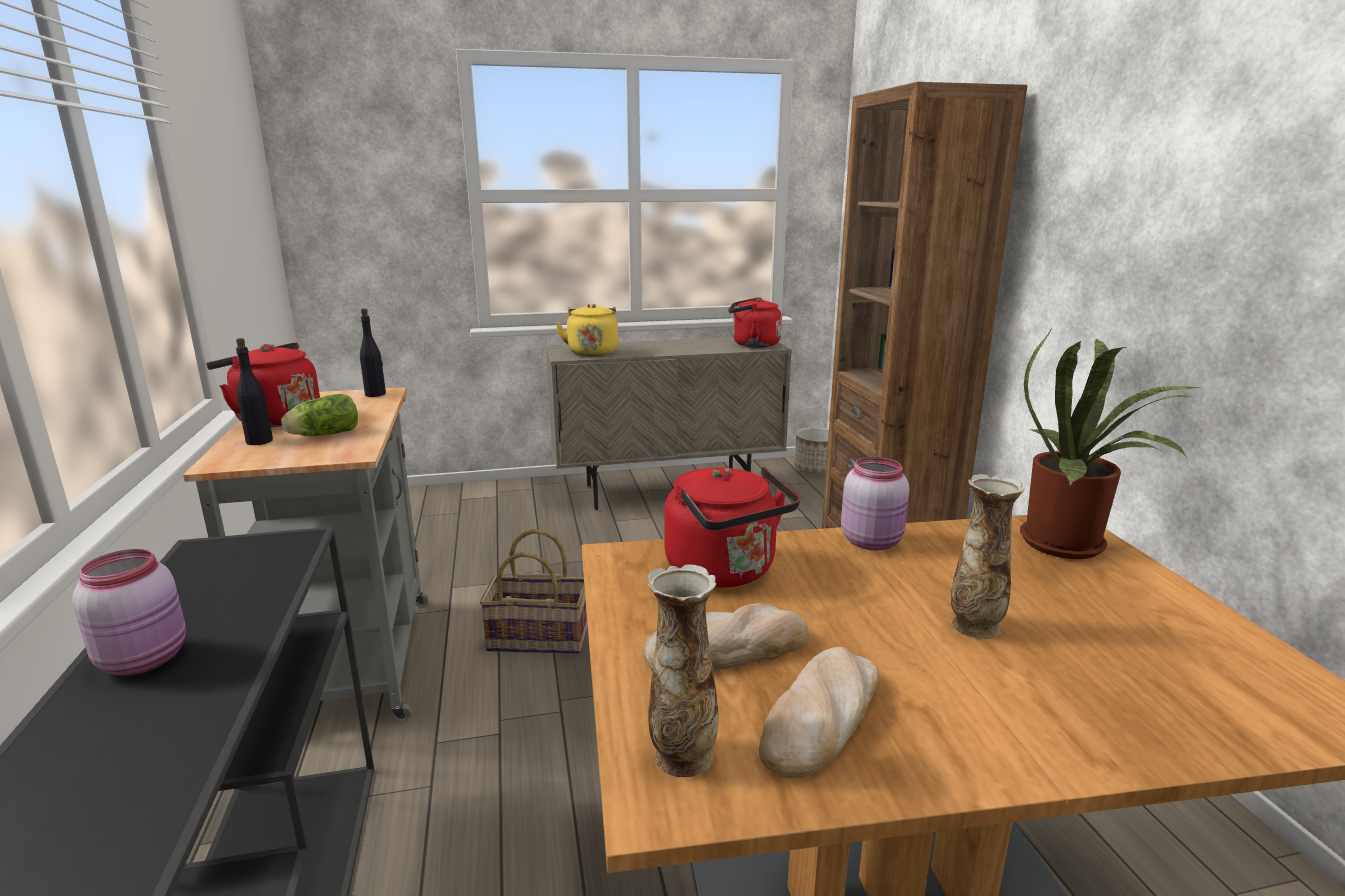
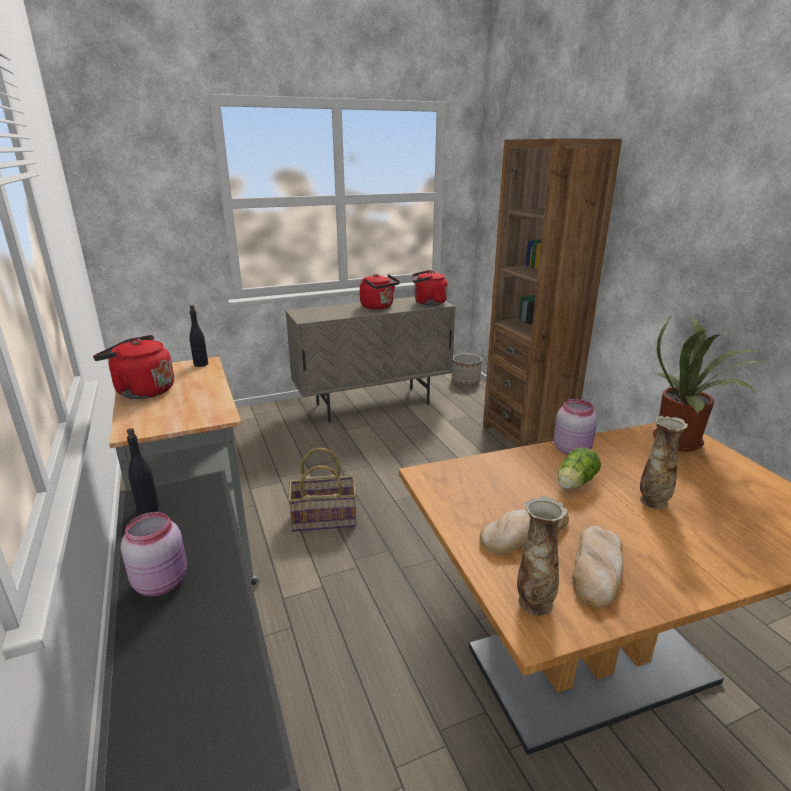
camera: 10 degrees left, 5 degrees up
black bottle [236,338,273,445] -> black bottle moved to [127,428,159,514]
lettuce [281,394,358,436] -> lettuce moved to [558,448,601,489]
yellow kettle [555,303,618,356] -> none
red kettle [664,466,800,587] -> red kettle moved to [360,274,400,309]

